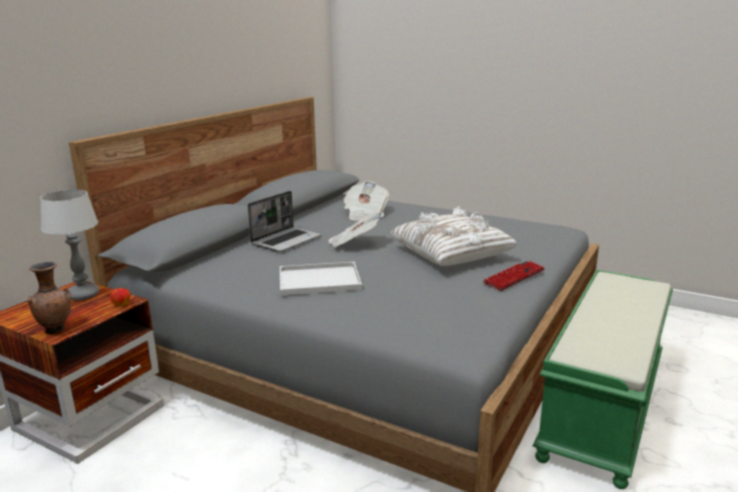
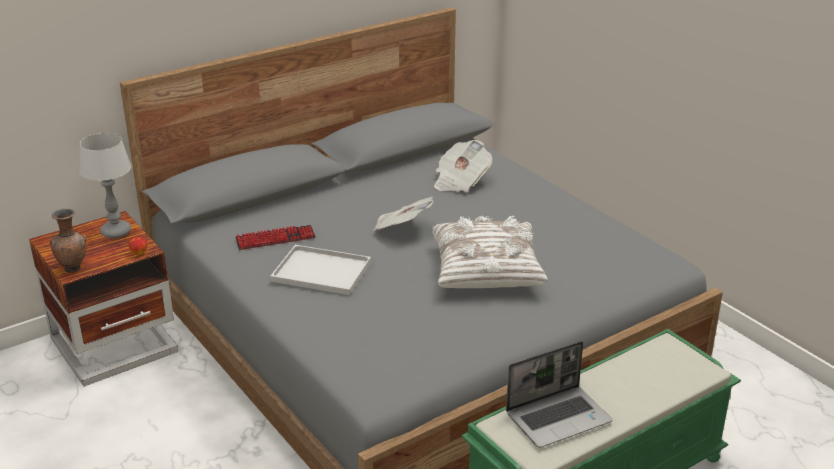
camera: 25 degrees right, 10 degrees up
laptop [248,191,322,252] -> laptop moved to [506,341,613,448]
keyboard [483,261,545,291] -> keyboard moved to [235,225,315,250]

